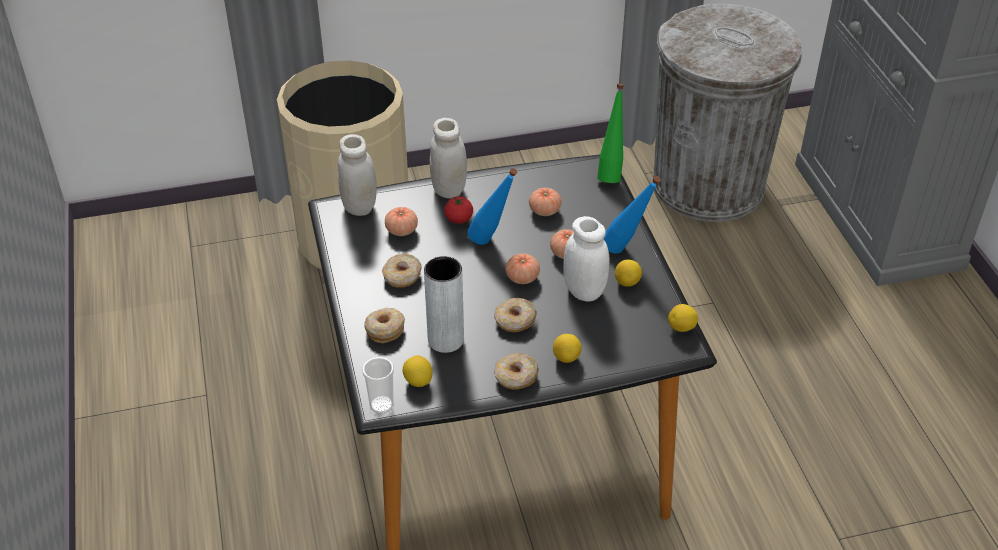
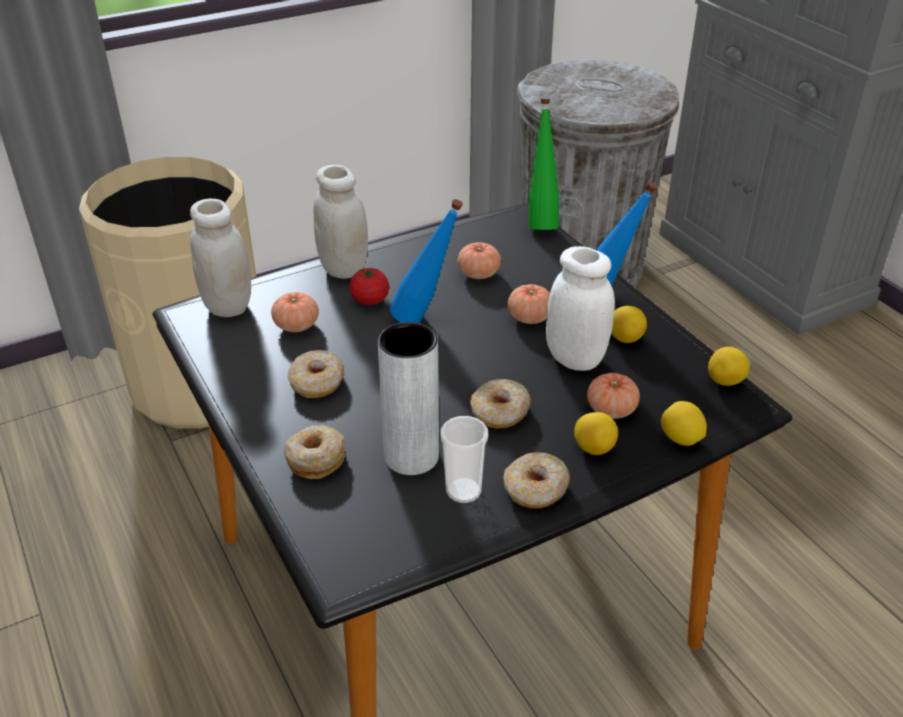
camera: 15 degrees left, 5 degrees down
cup [362,357,394,414] -> cup moved to [441,416,488,503]
lemon [403,355,432,387] -> lemon moved to [661,401,707,446]
tomato [505,253,540,284] -> tomato moved to [587,373,640,419]

